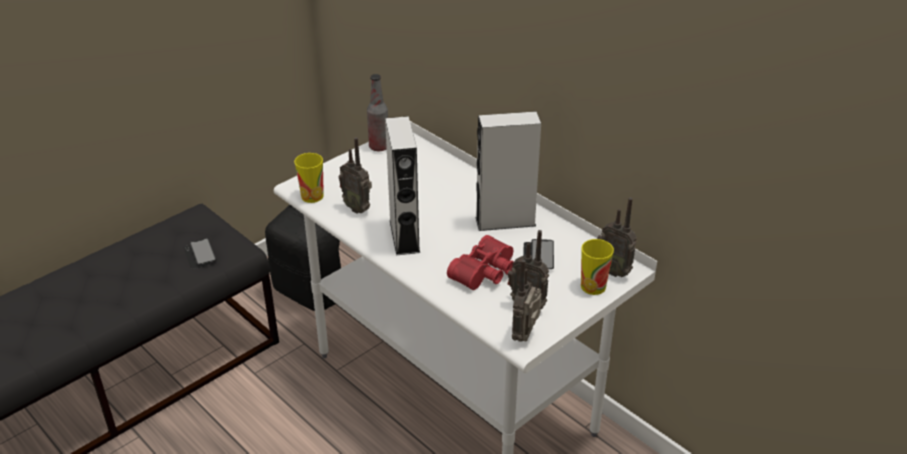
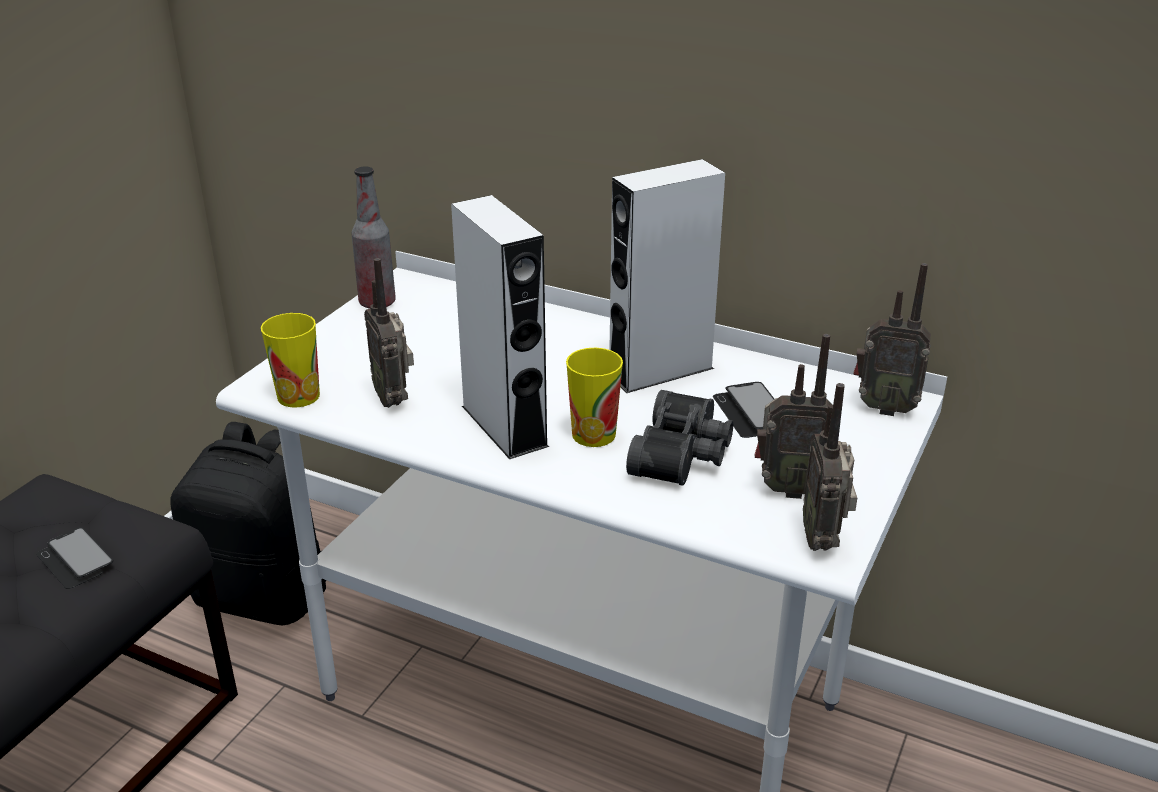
camera: 20 degrees left, 5 degrees down
radio [339,137,372,213] -> radio turned 45 degrees clockwise [364,258,414,408]
red binoculars [447,235,514,290] -> black binoculars [626,390,734,486]
cup [581,239,614,295] -> cup moved to [566,348,623,447]

